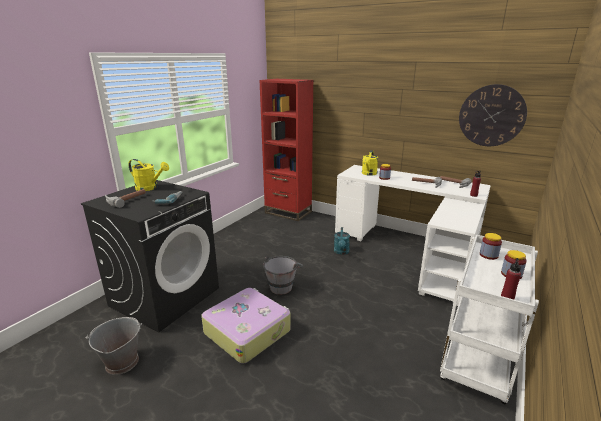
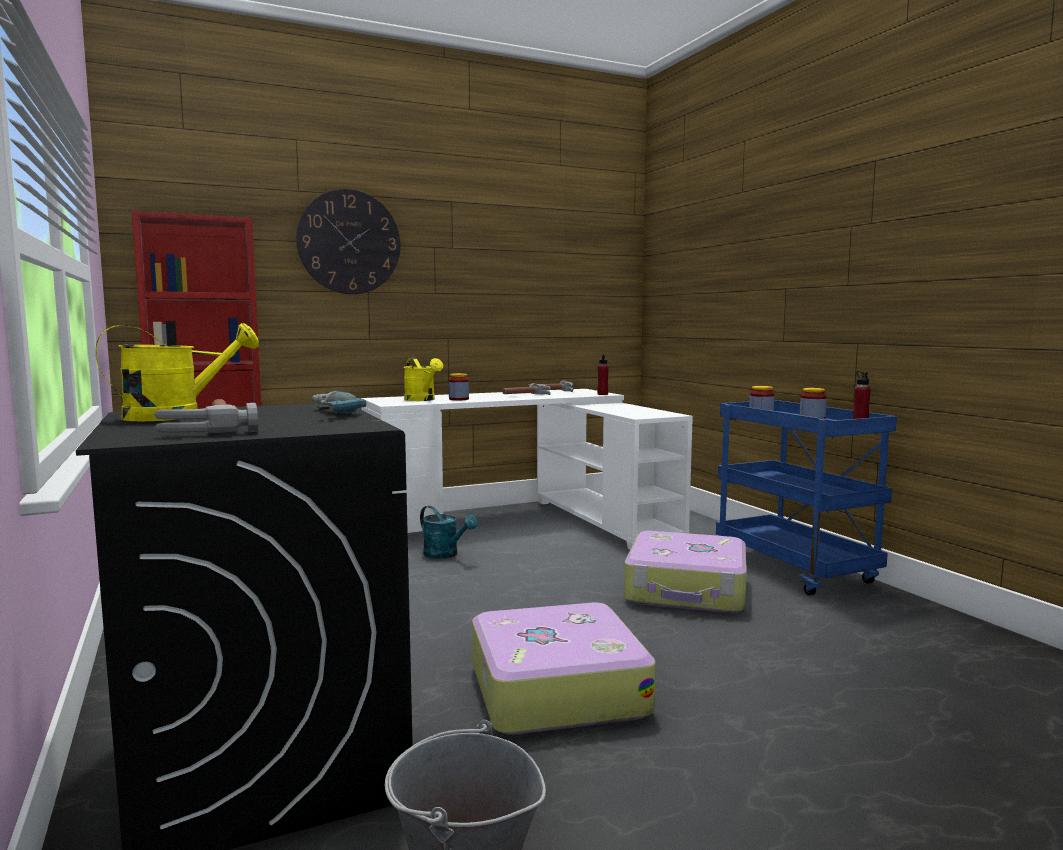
camera: 55 degrees left, 15 degrees down
grey bucket [263,256,303,295] -> none
white cart [440,235,539,404] -> blue cart [716,400,897,595]
wall clock [459,84,527,146] -> wall clock moved to [296,189,400,294]
none -> suitcase [624,531,747,613]

